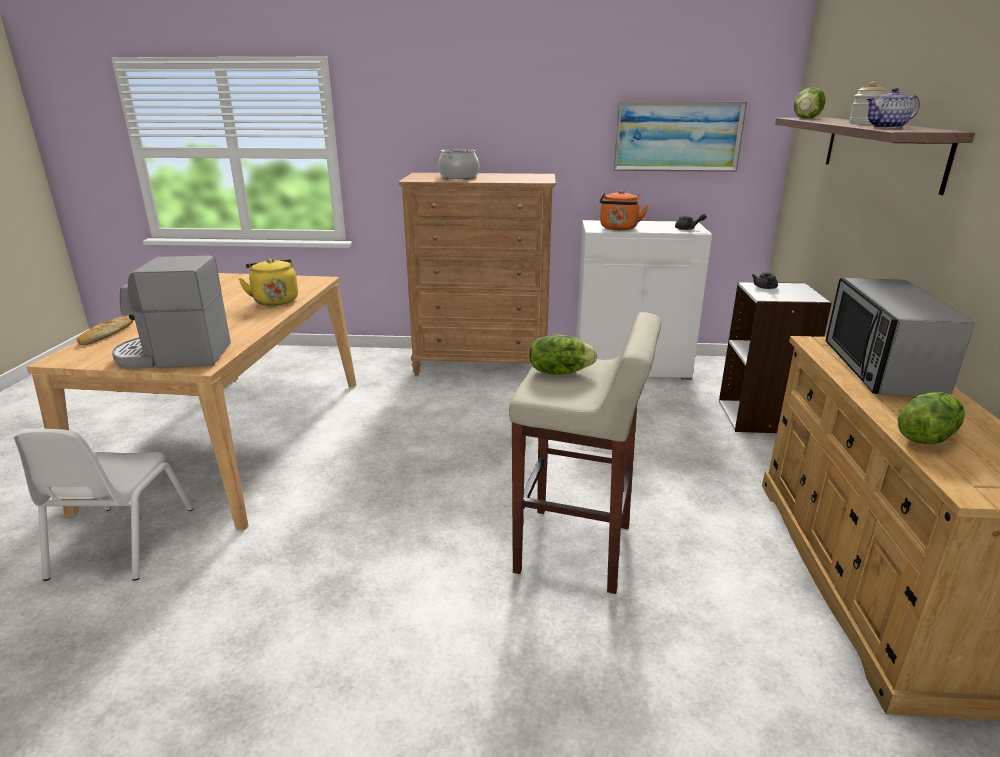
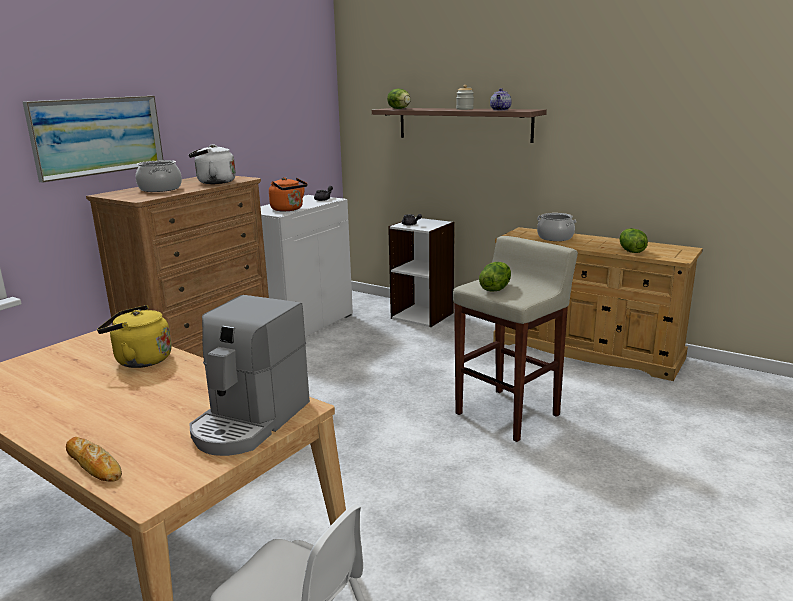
camera: 60 degrees left, 5 degrees down
picture [613,101,747,172] -> picture moved to [23,96,163,183]
microwave [825,278,975,397] -> cooking pot [537,213,576,241]
none -> white kettle [189,144,236,184]

